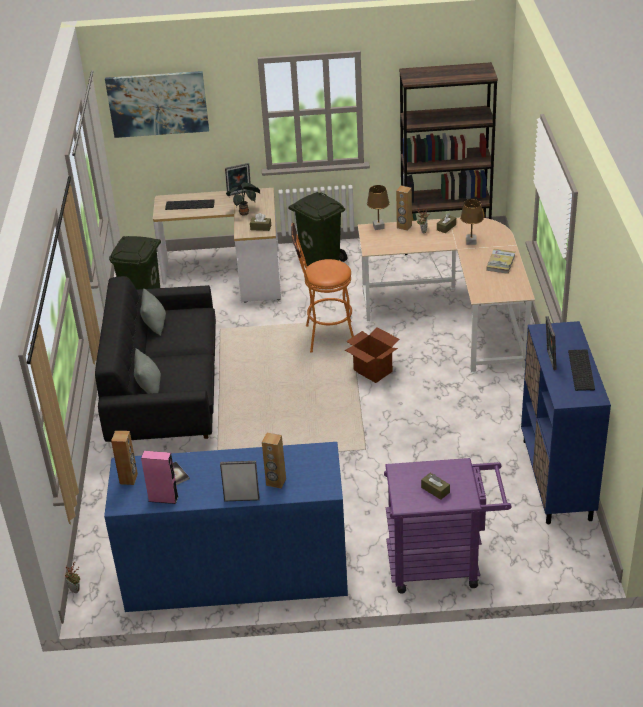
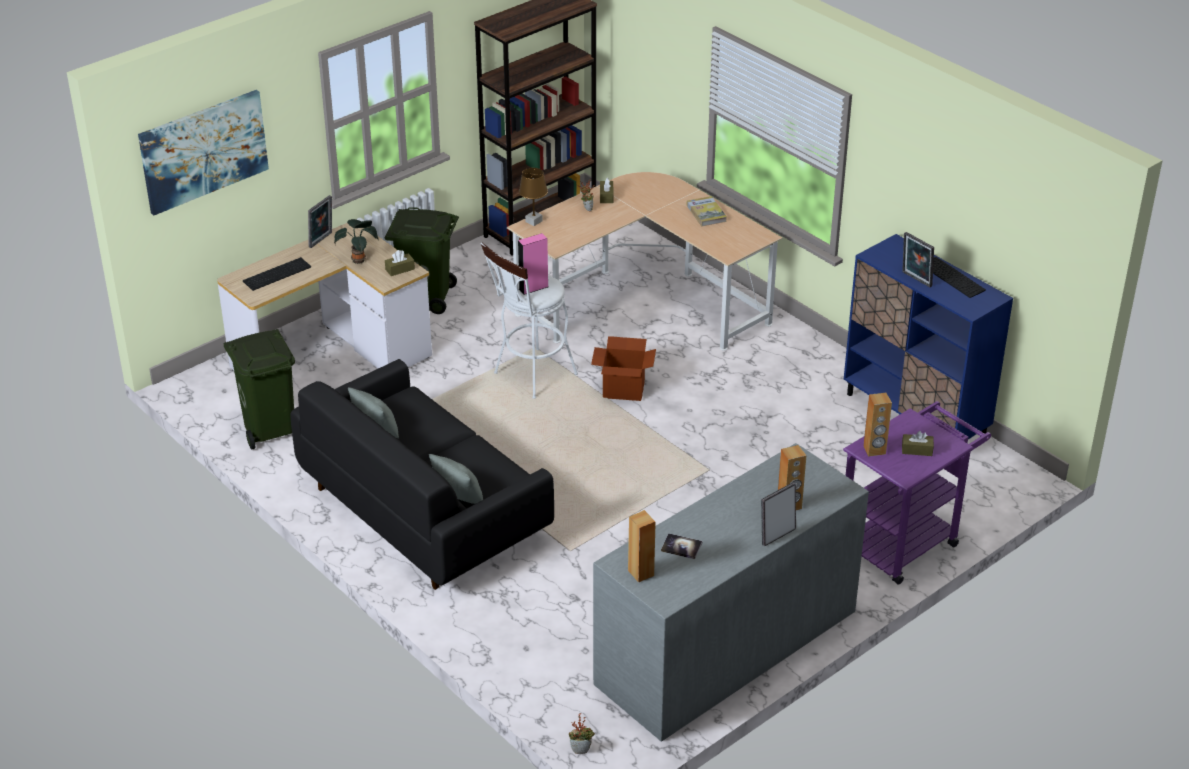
camera: 40 degrees left, 0 degrees up
blue dresser [104,442,348,612] -> grey dresser [593,443,869,742]
pink speaker [141,451,179,504] -> pink speaker moved to [518,233,548,295]
orange stool [291,223,354,353] -> white stool [481,243,578,399]
brown speaker [396,186,412,231] -> brown speaker moved to [863,393,892,457]
brown table lamp [460,199,484,245] -> none

